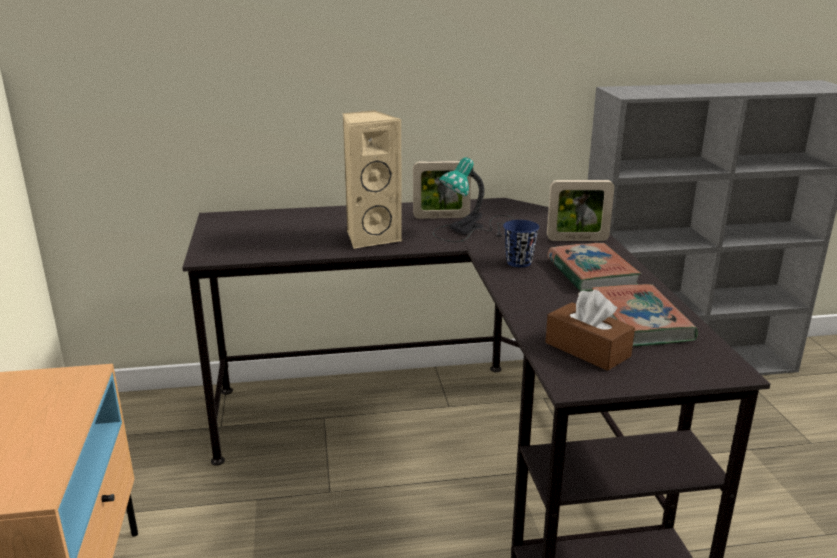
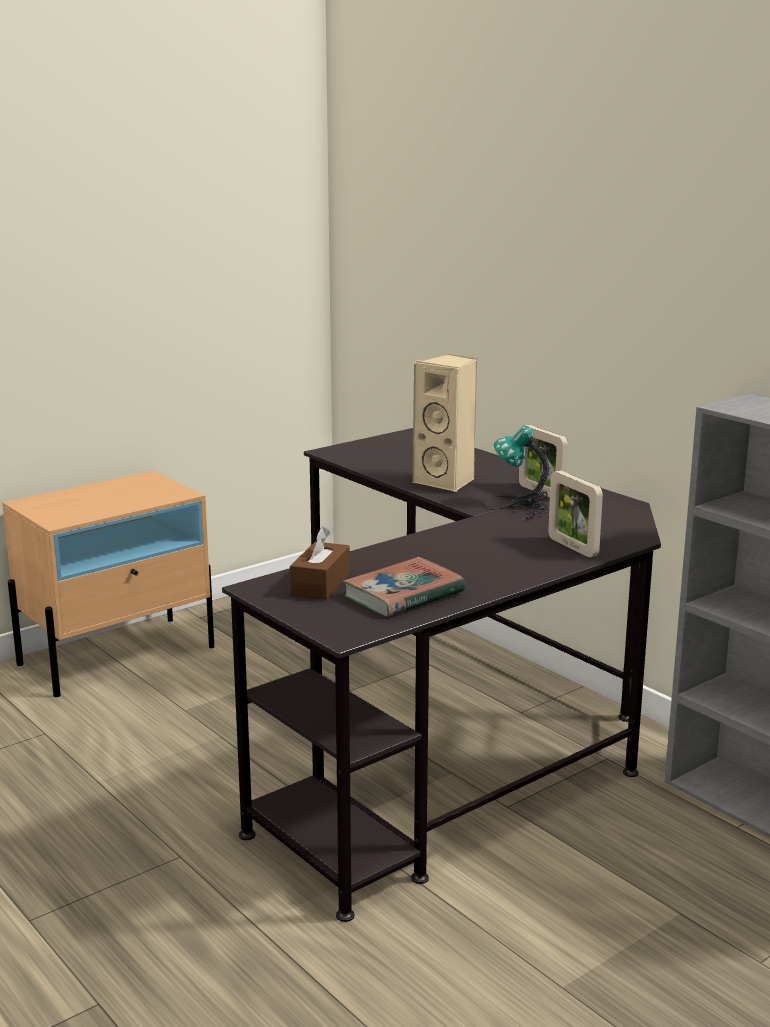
camera: 60 degrees right, 5 degrees down
blue cup [503,220,539,267] -> none
book [547,243,641,292] -> none

